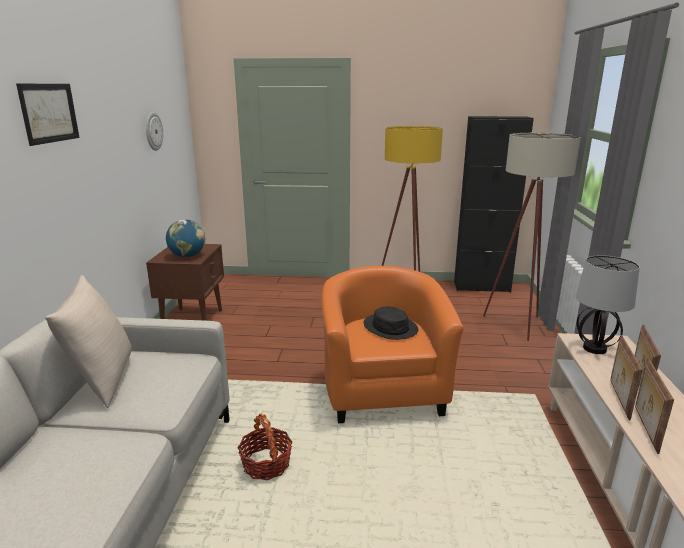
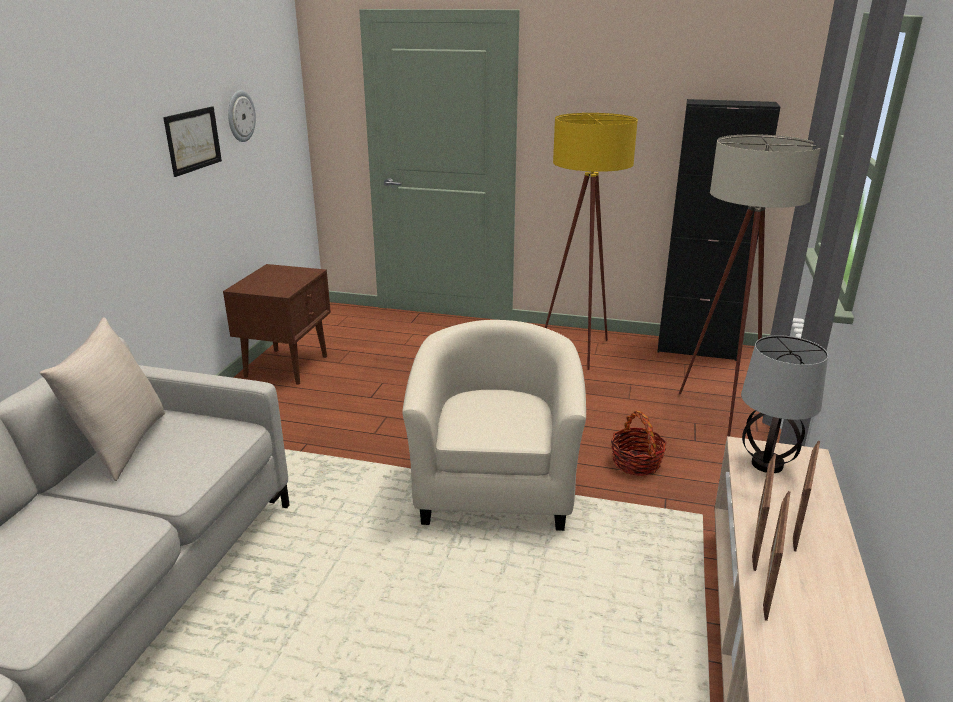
camera: 10 degrees right, 5 degrees up
picture [16,84,79,146] -> picture moved to [163,106,222,177]
globe [166,219,205,257] -> none
basket [237,413,292,480] -> basket moved to [611,410,667,476]
orange armchair [321,266,463,423] -> beige armchair [402,320,586,531]
black hat [364,306,419,340] -> none

